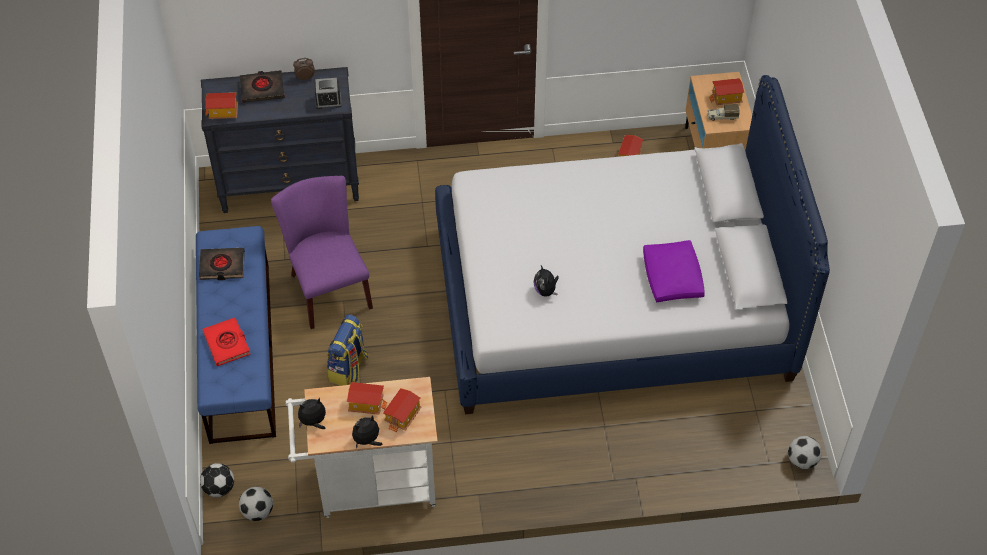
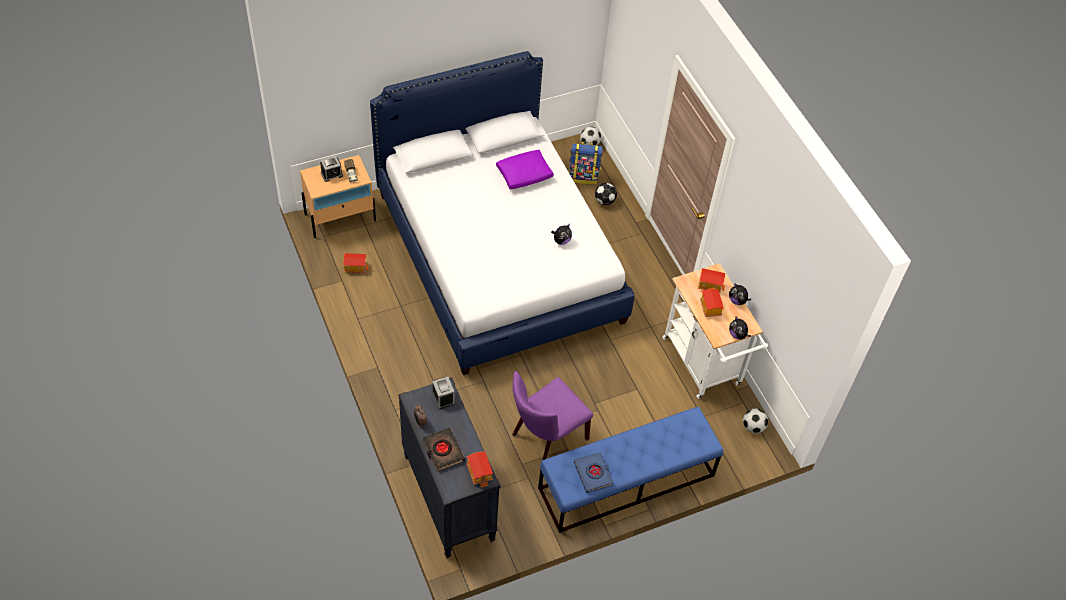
camera: 110 degrees left, 0 degrees up
black book [199,248,245,280] -> blue book [574,452,614,493]
football [200,463,234,497] -> football moved to [595,183,617,205]
red book [202,318,250,366] -> none
backpack [327,314,369,386] -> backpack moved to [568,142,603,184]
toy house [709,78,744,105] -> alarm clock [320,156,343,182]

